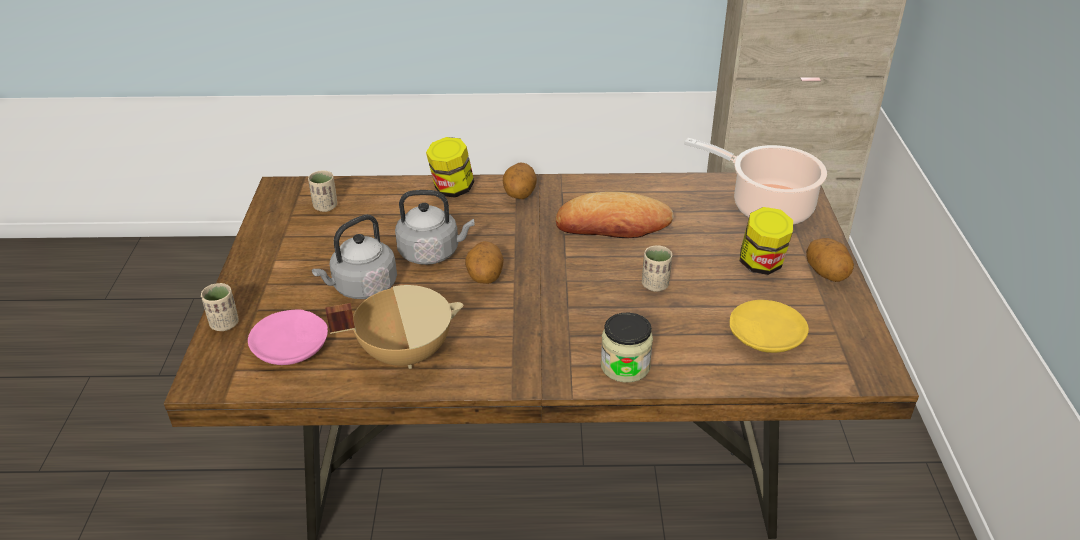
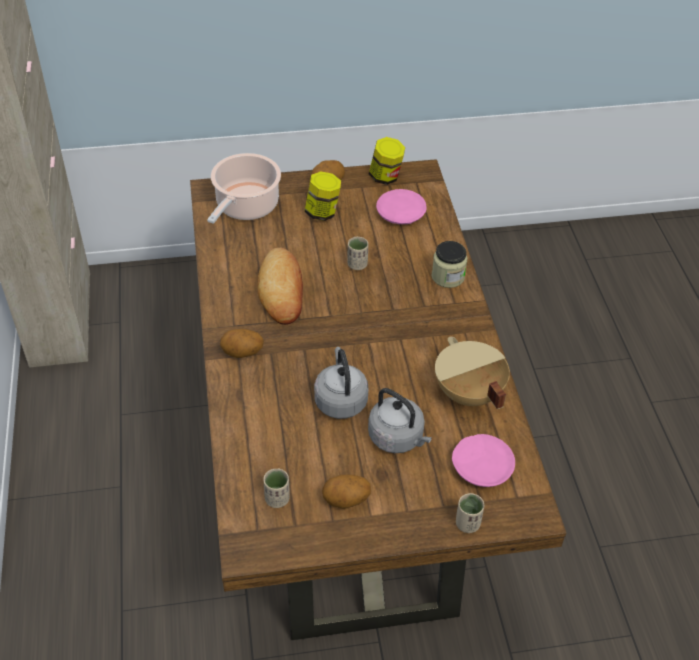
camera: 100 degrees left, 10 degrees up
jar [426,137,474,198] -> jar moved to [369,137,405,185]
potato [465,241,504,284] -> potato moved to [322,475,371,509]
yellow plate [730,300,809,353] -> pink plate [376,189,427,224]

